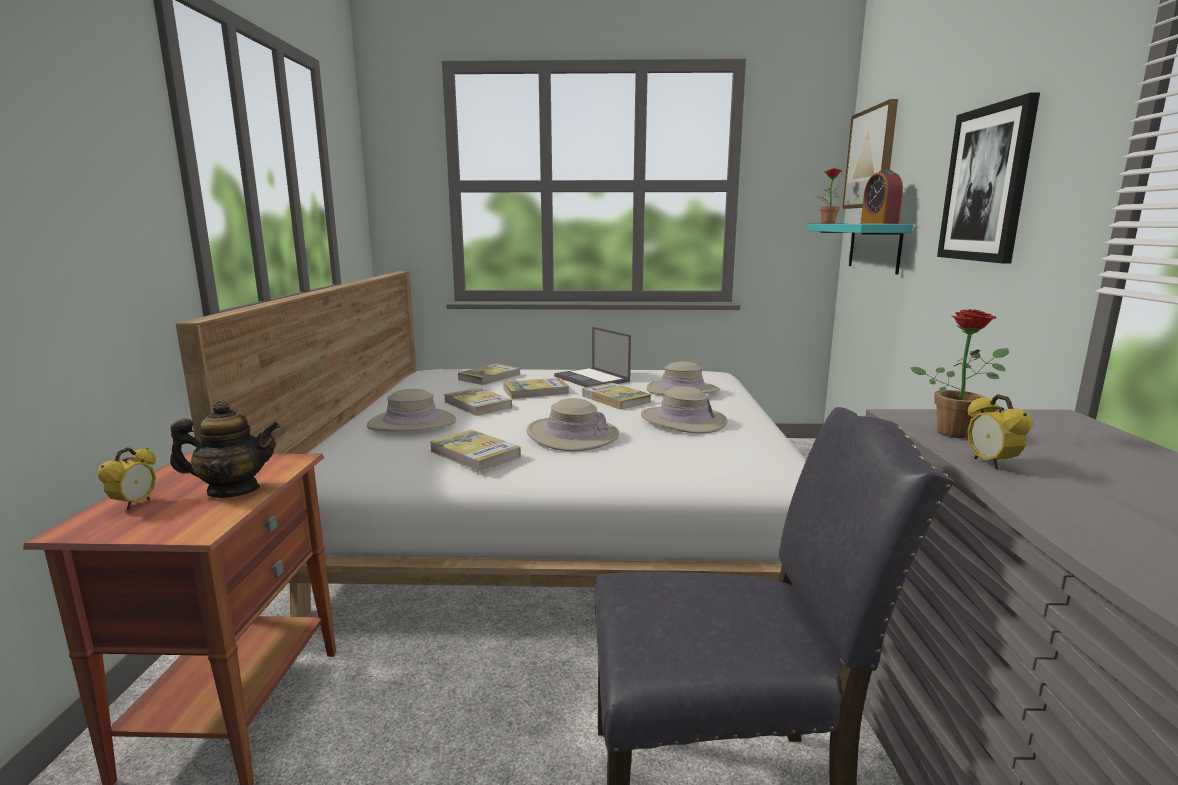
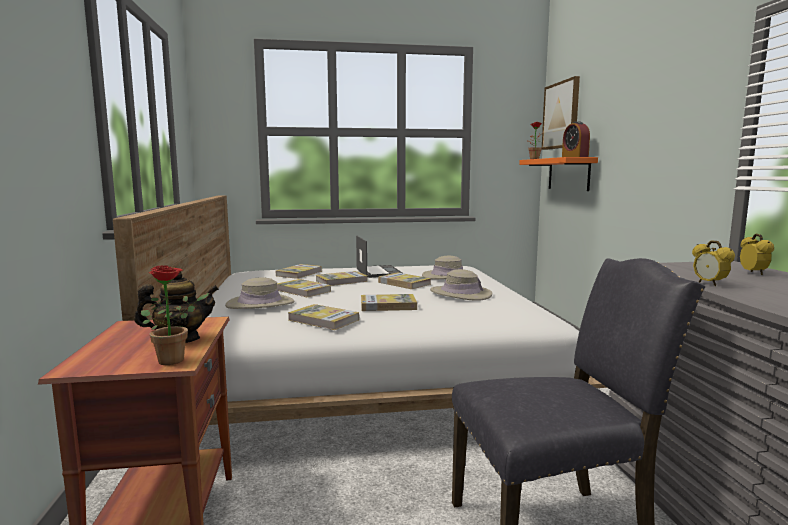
camera: 10 degrees left, 5 degrees down
alarm clock [97,447,156,510] -> alarm clock moved to [740,234,774,275]
beige hat [527,398,619,452] -> book [361,294,417,311]
laptop [554,327,631,387] -> laptop turned 150 degrees counterclockwise [356,236,402,278]
turquoise shelf [807,224,913,275] -> orange shelf [519,157,598,191]
potted plant [910,309,1009,438] -> potted plant moved to [141,265,209,365]
picture [937,93,1040,263] -> none

